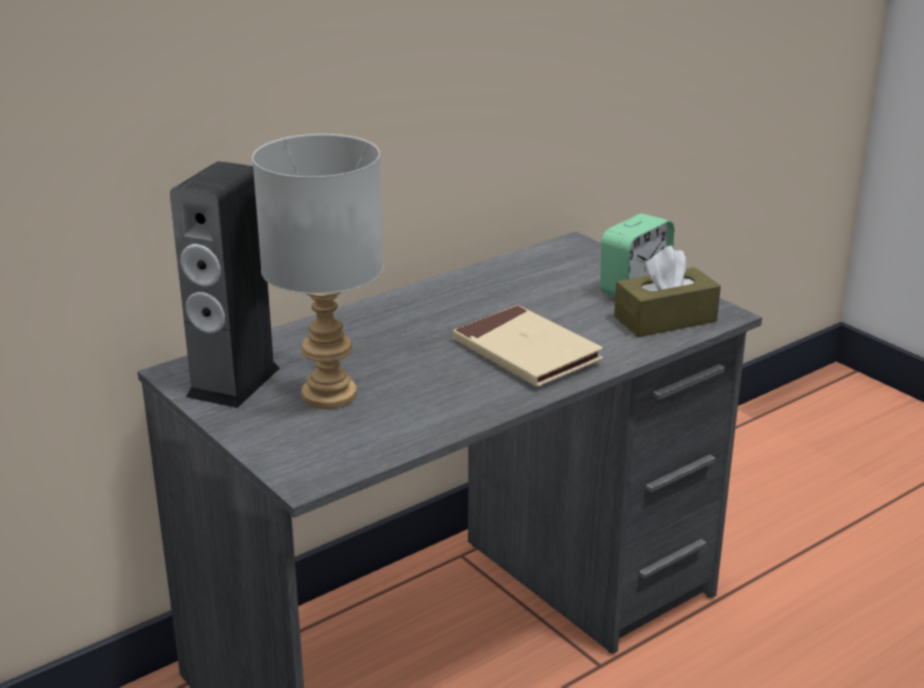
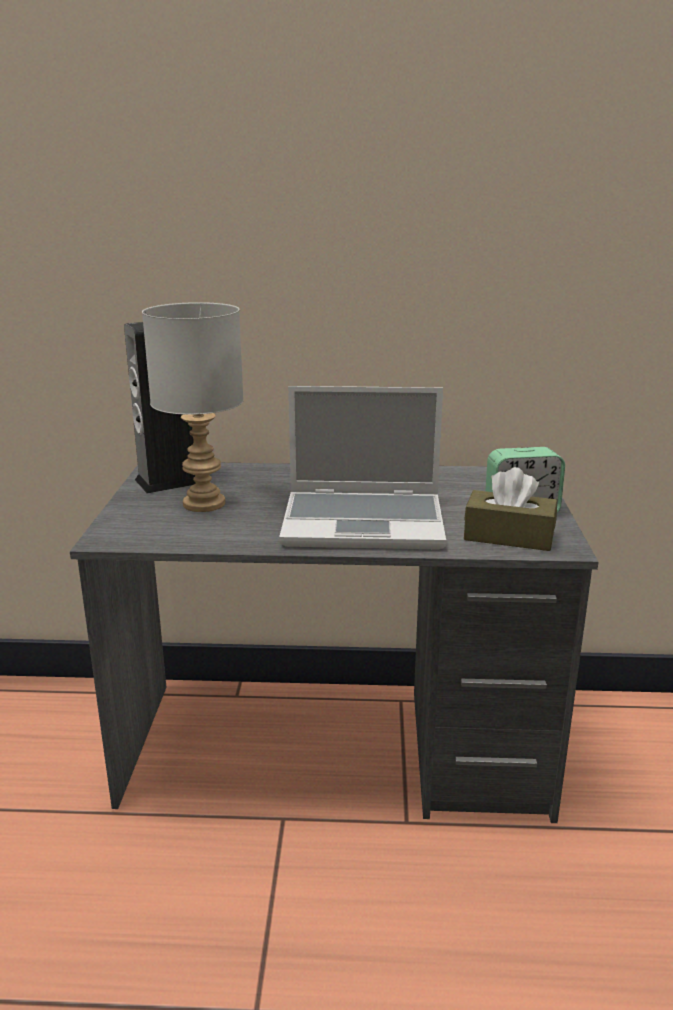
camera: 40 degrees right, 5 degrees down
beige book [453,305,603,387] -> laptop [279,386,446,550]

